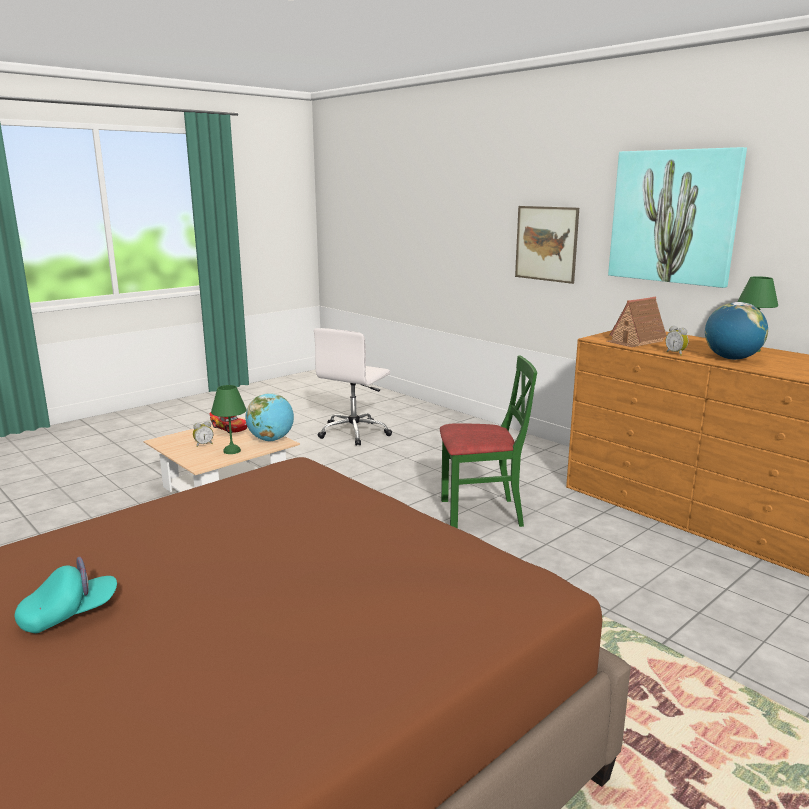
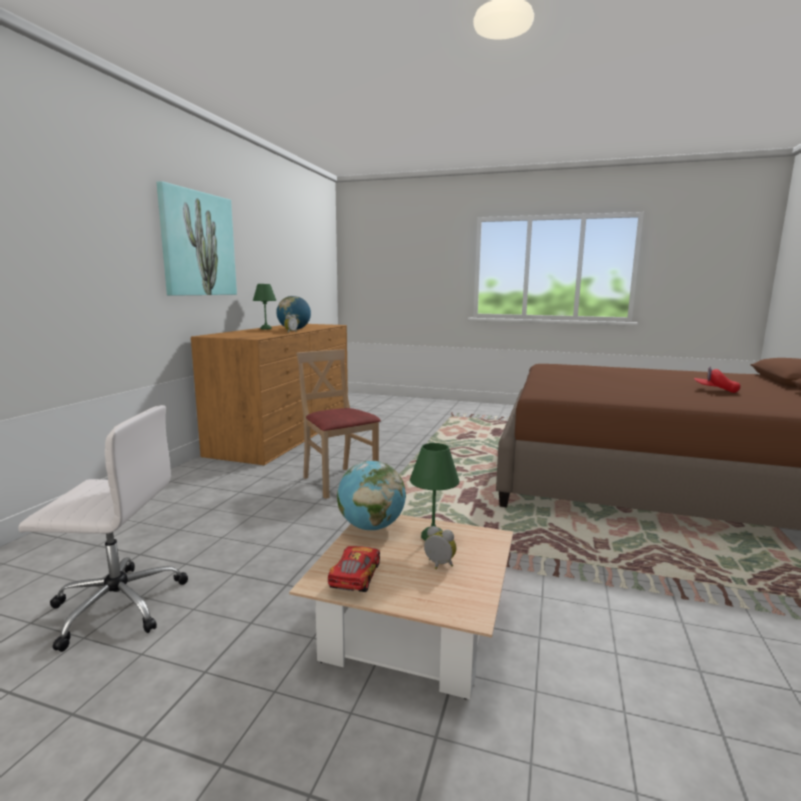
camera: 120 degrees left, 5 degrees down
turquoise cap [15,557,117,633] -> red cap [694,367,741,393]
green chair [440,355,537,528] -> beige chair [296,349,381,499]
picture [515,206,579,284] -> none
toy house [606,297,667,347] -> none

